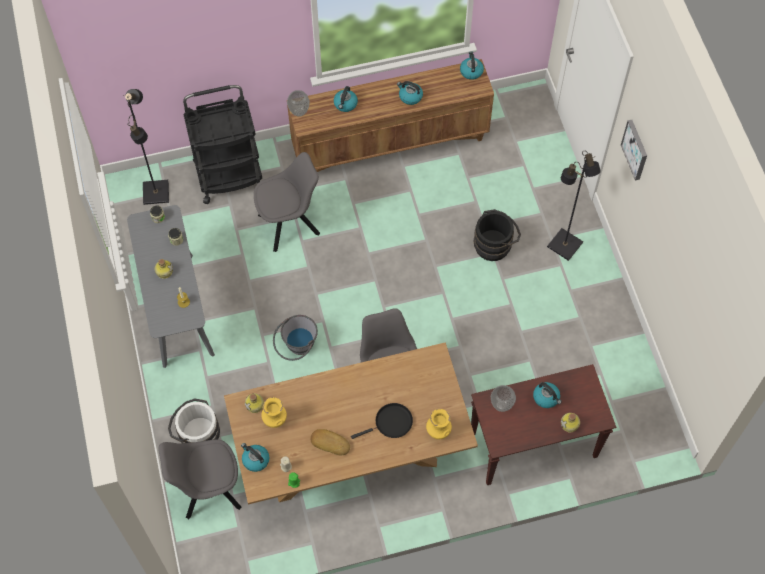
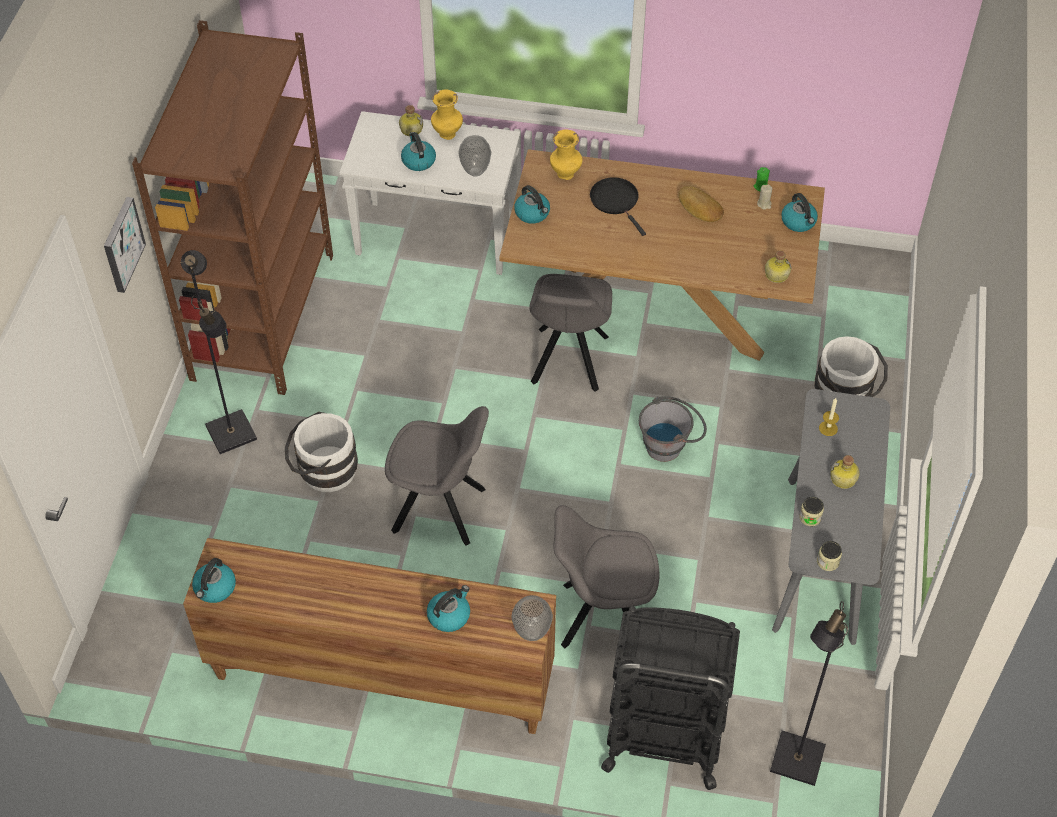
camera: 155 degrees left, 10 degrees down
grey chair [158,439,241,519] -> grey chair moved to [385,406,489,545]
yellow vase [261,397,287,428] -> yellow vase moved to [431,89,463,140]
black frying pan [351,403,413,439] -> black frying pan turned 60 degrees clockwise [590,177,646,236]
kettle [397,81,423,105] -> kettle moved to [514,185,550,224]
brown console table [471,364,616,485] -> white console table [339,111,520,275]
black bucket [474,209,521,261] -> white bucket [285,412,358,492]
none -> brown bookcase [132,20,333,395]

